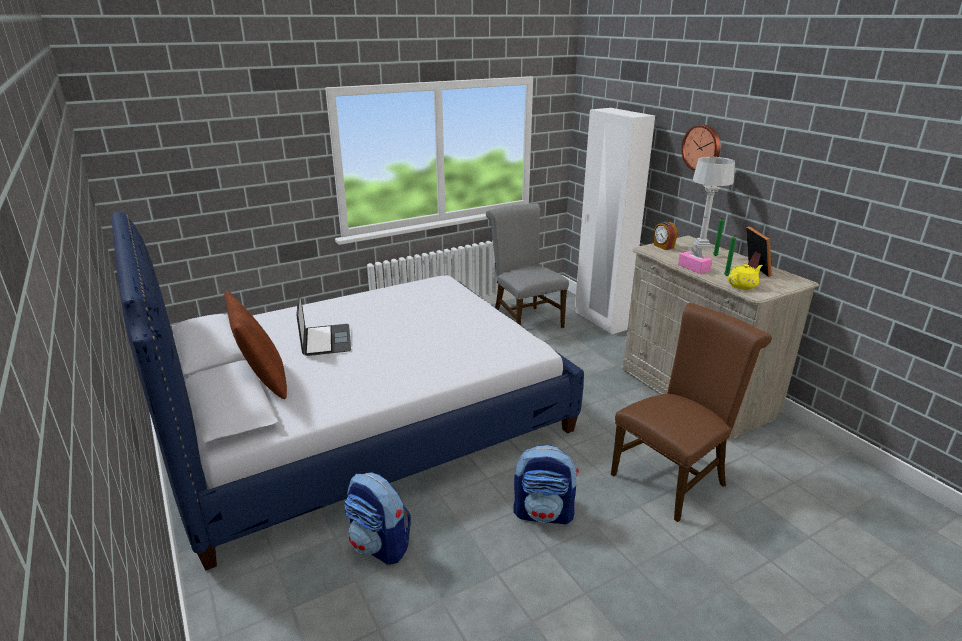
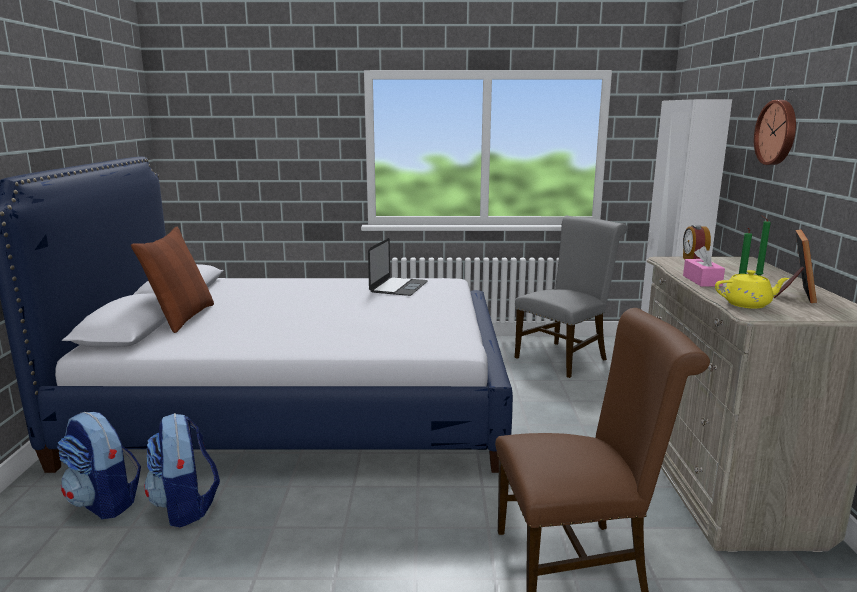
camera: 30 degrees right, 10 degrees down
laptop [296,290,351,356] -> laptop moved to [368,238,428,296]
grey chair [486,203,569,328] -> grey chair turned 45 degrees clockwise [515,216,628,378]
backpack [513,445,579,525] -> backpack moved to [57,412,141,519]
grey table lamp [693,157,735,249] -> none

